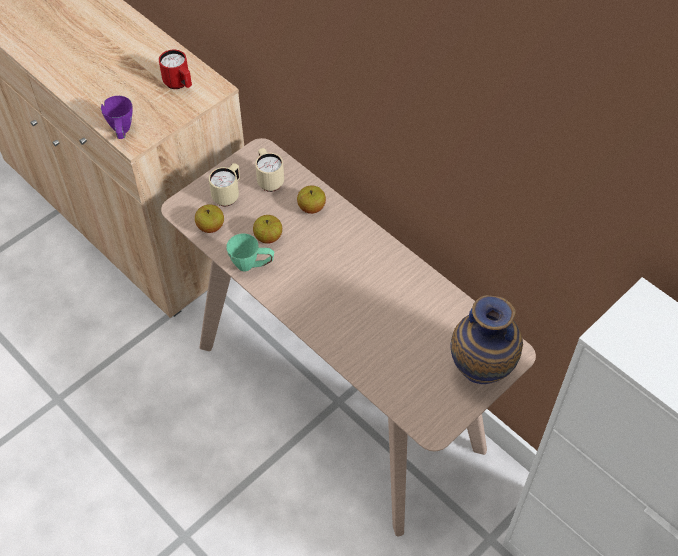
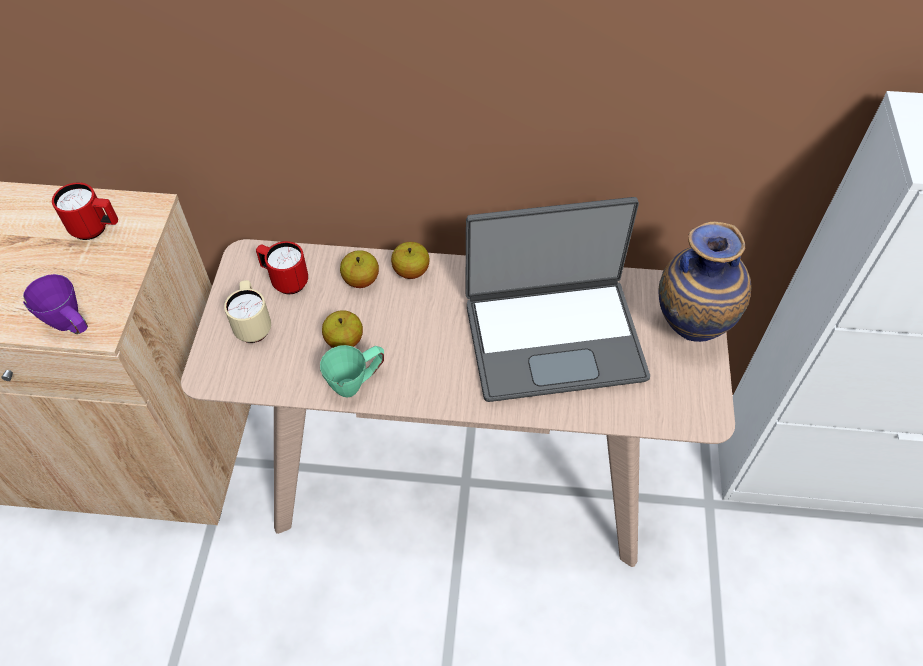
camera: 40 degrees left, 0 degrees up
apple [195,204,224,233] -> apple moved to [391,242,430,279]
beige mug [255,148,284,192] -> red mug [256,241,308,294]
none -> laptop [465,197,650,402]

